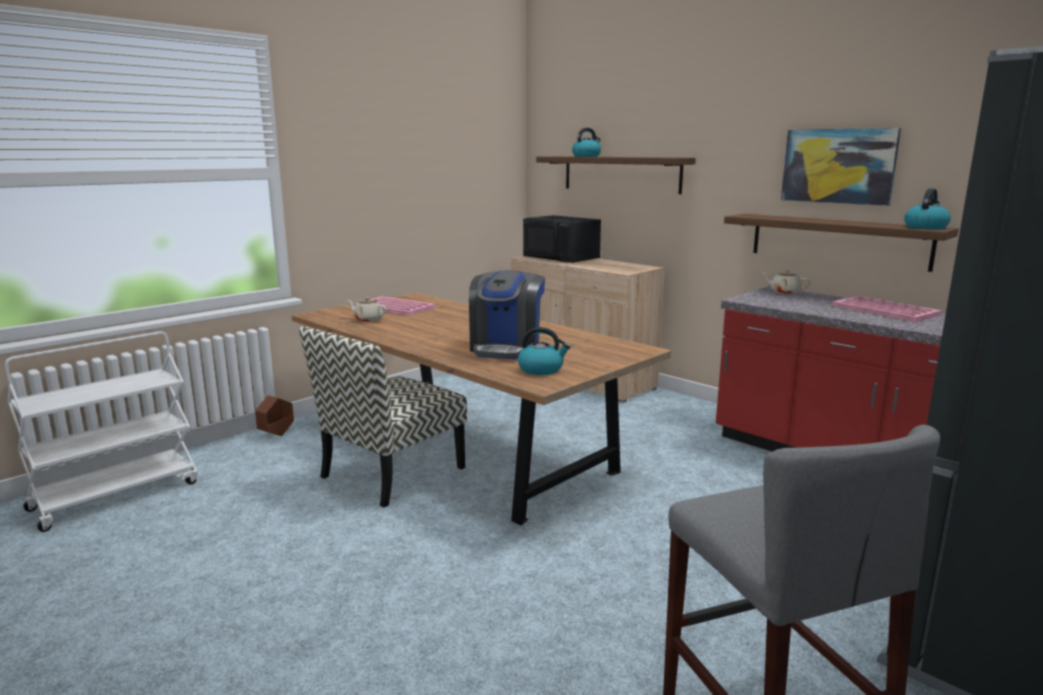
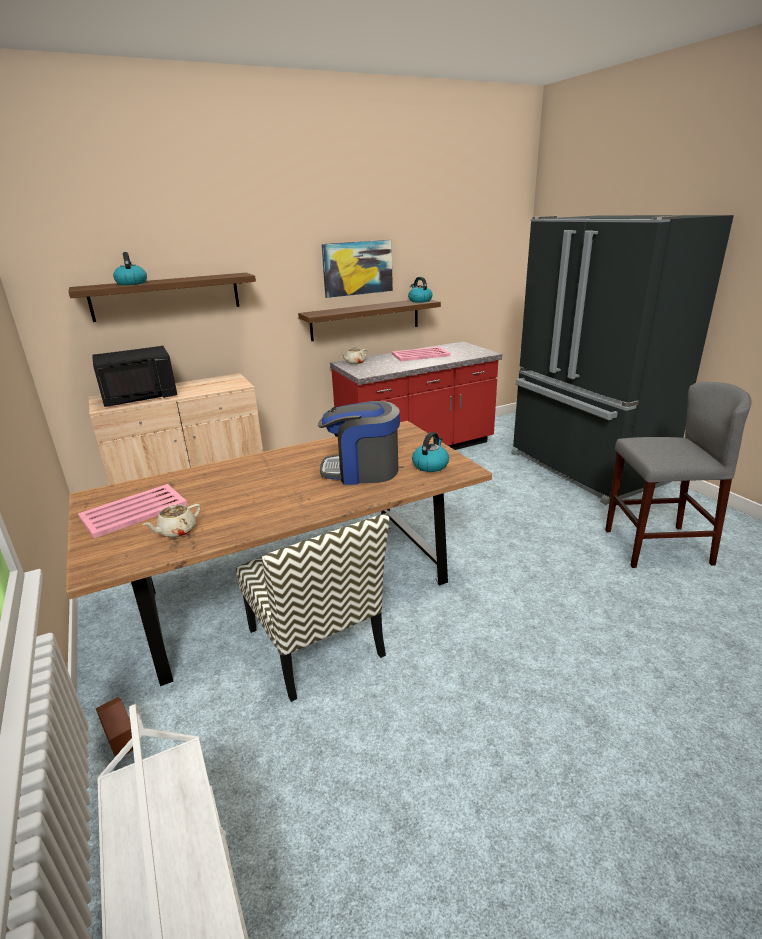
camera: 70 degrees left, 10 degrees up
coffee machine [469,270,545,359] -> coffee machine turned 150 degrees clockwise [318,401,400,485]

